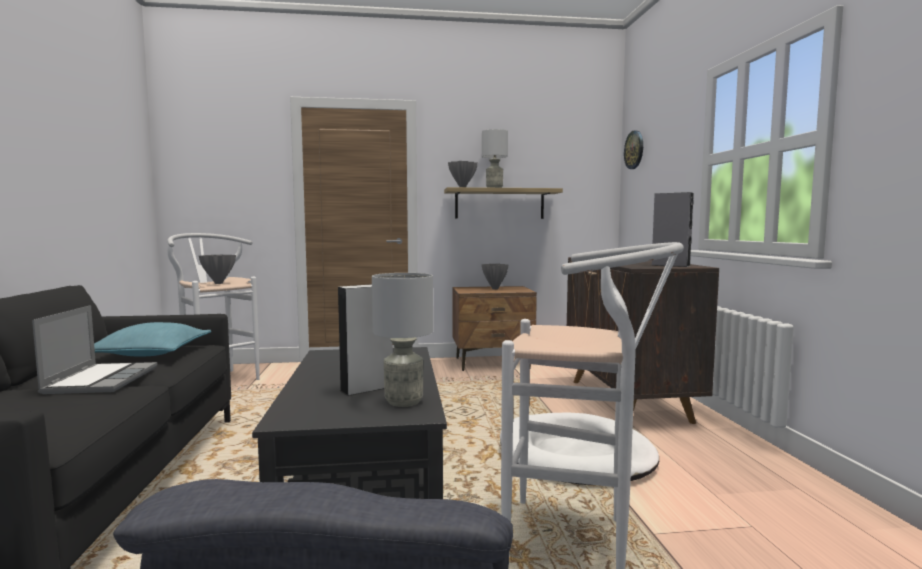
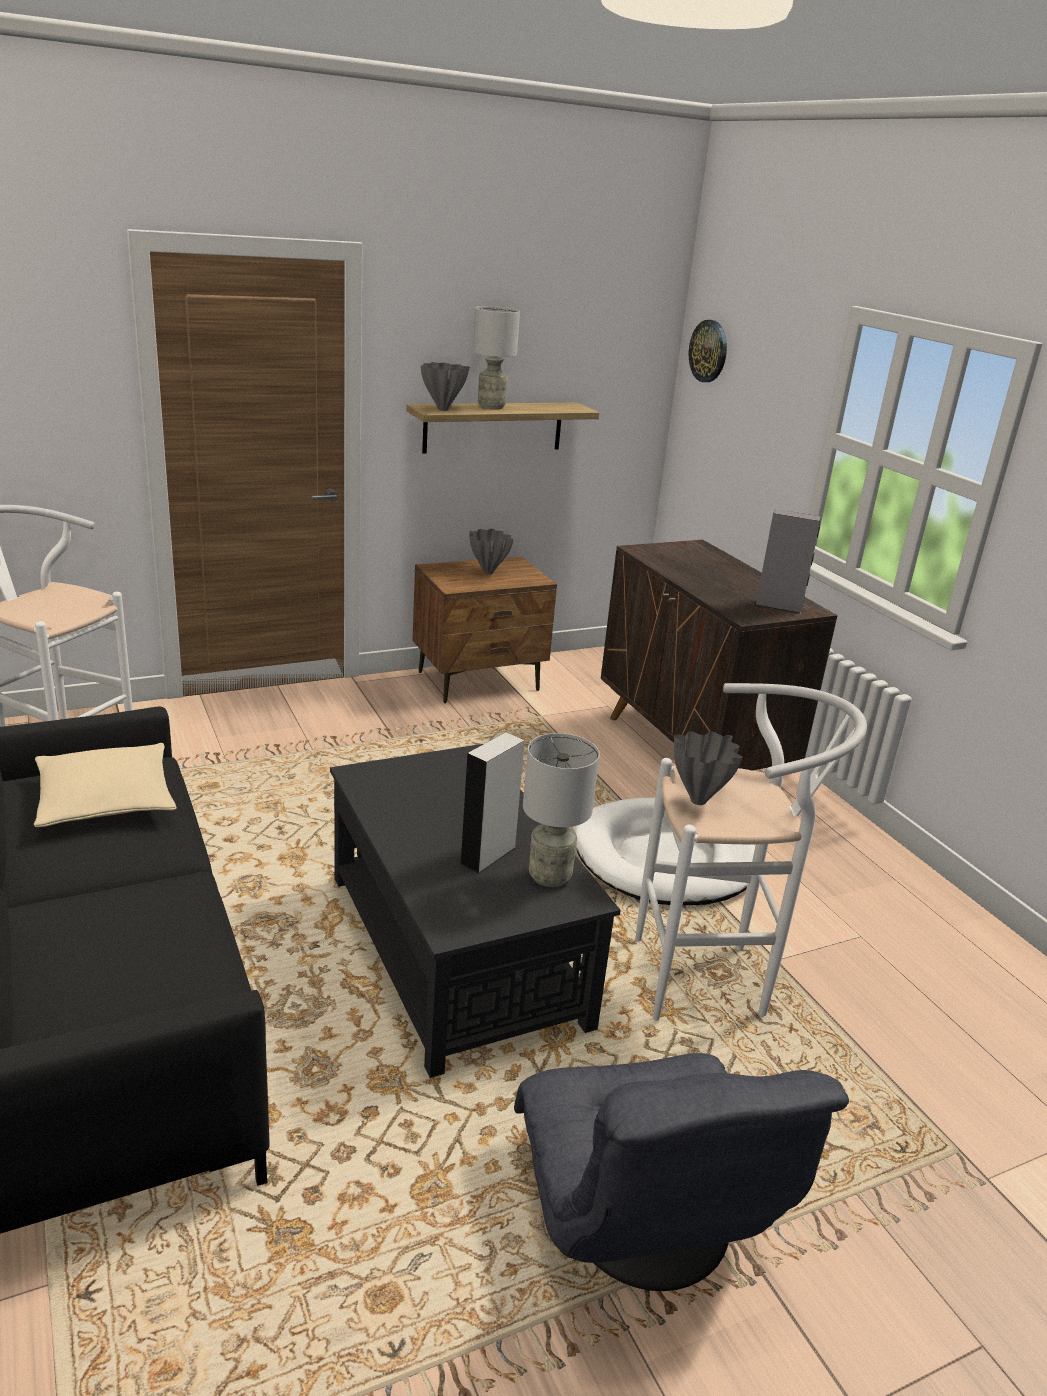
camera: 20 degrees left, 20 degrees up
laptop [32,305,157,394] -> none
turquoise pillow [94,322,212,356] -> beige pillow [34,743,177,827]
grey vase [199,255,236,284] -> grey vase moved to [674,731,742,805]

